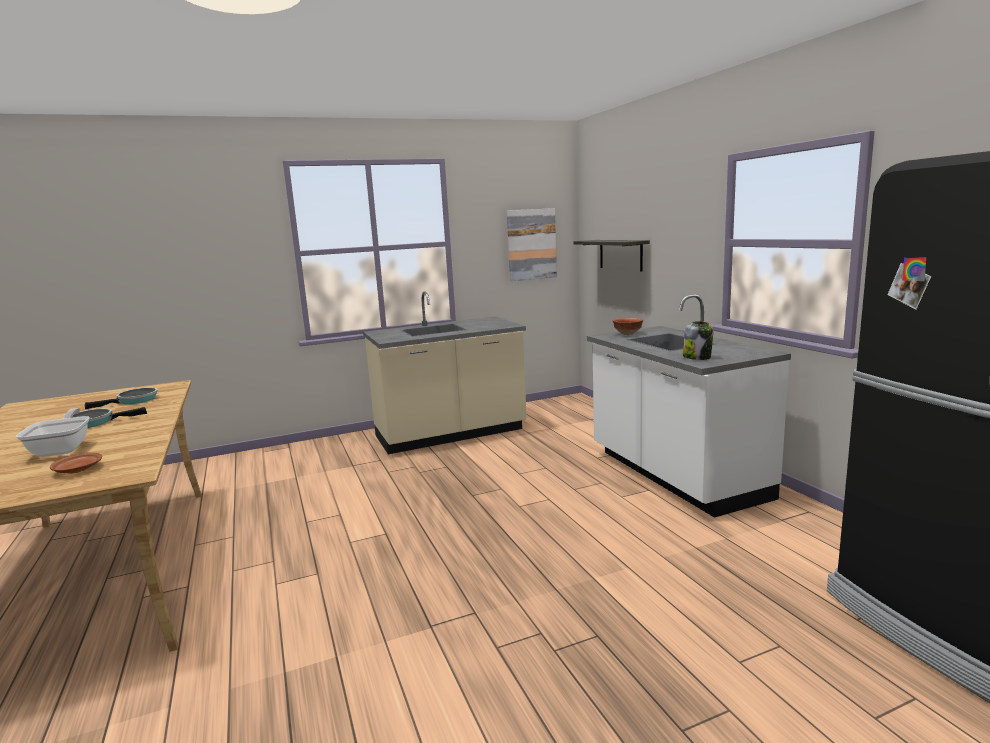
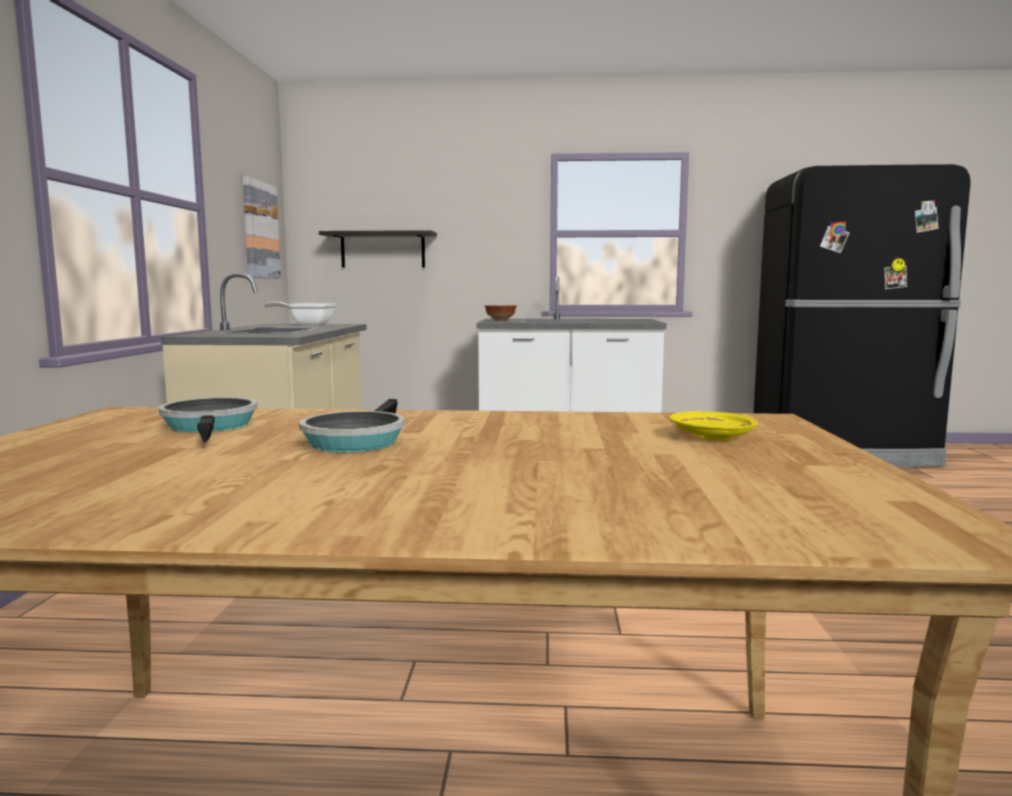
camera: 65 degrees left, 5 degrees down
frying pan [16,408,90,457] -> frying pan moved to [264,302,336,325]
brown plate [50,453,102,474] -> yellow plate [669,411,758,440]
jar [683,321,714,360] -> none

